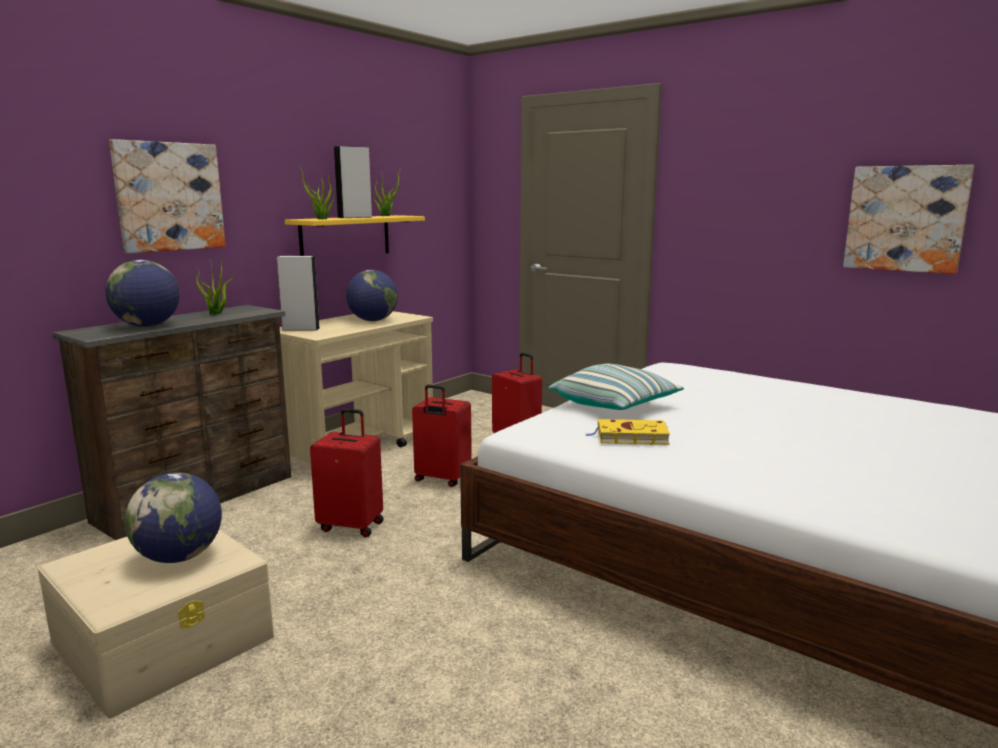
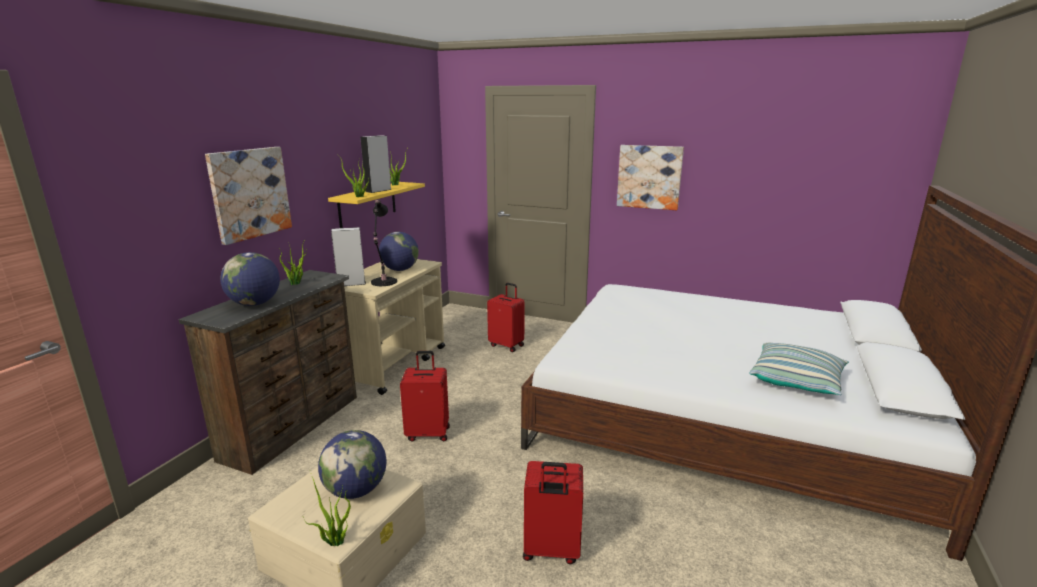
camera: 15 degrees left, 5 degrees up
red suitcase [412,385,472,487] -> red suitcase moved to [523,461,583,564]
pillow [549,364,684,410] -> pillow moved to [750,343,849,395]
yellow book [586,419,670,445] -> none
picture [843,165,974,274] -> picture moved to [617,145,684,210]
none -> potted plant [303,477,351,546]
none -> black table lamp [371,200,397,286]

